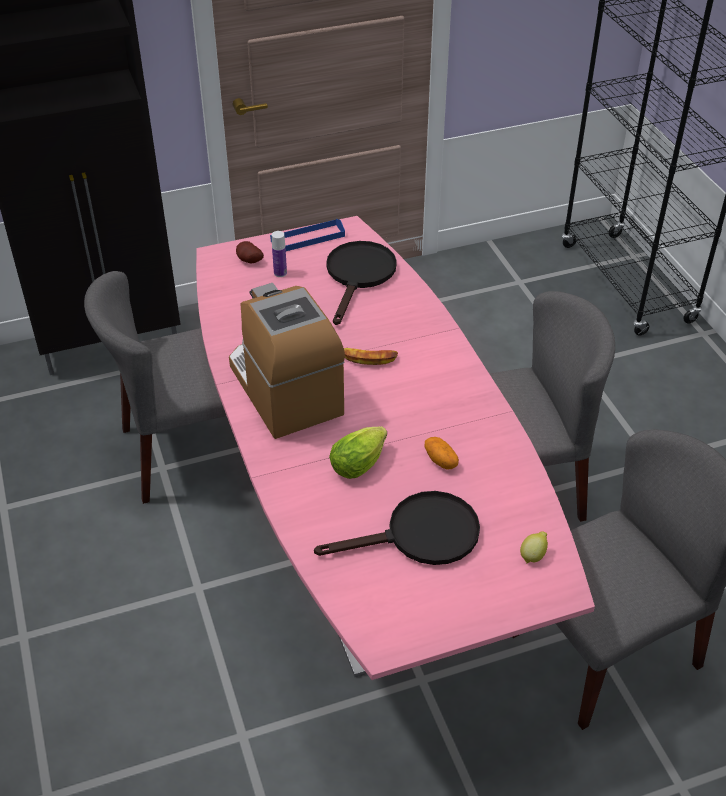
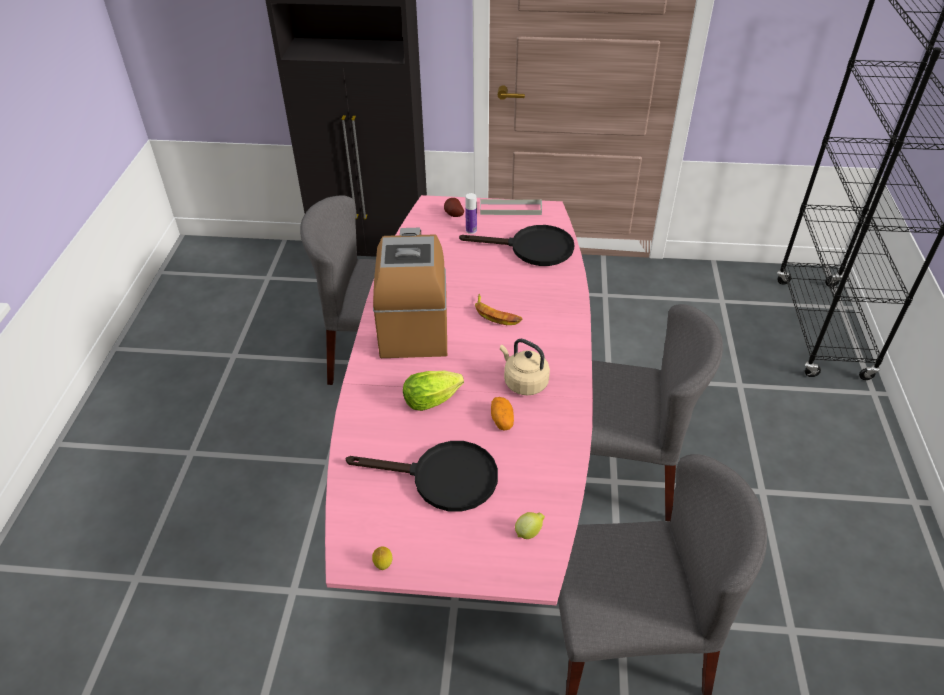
camera: 25 degrees right, 0 degrees up
blue tray [270,219,345,251] -> grey tray [480,199,542,215]
black frying pan [326,241,397,325] -> black frying pan turned 60 degrees clockwise [459,225,574,266]
none -> lemon [372,546,392,570]
none -> beige kettle [500,339,550,395]

